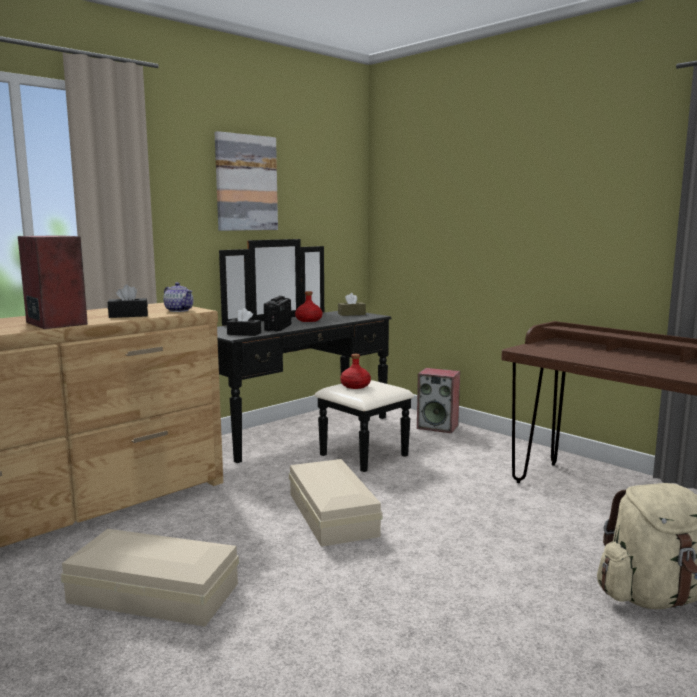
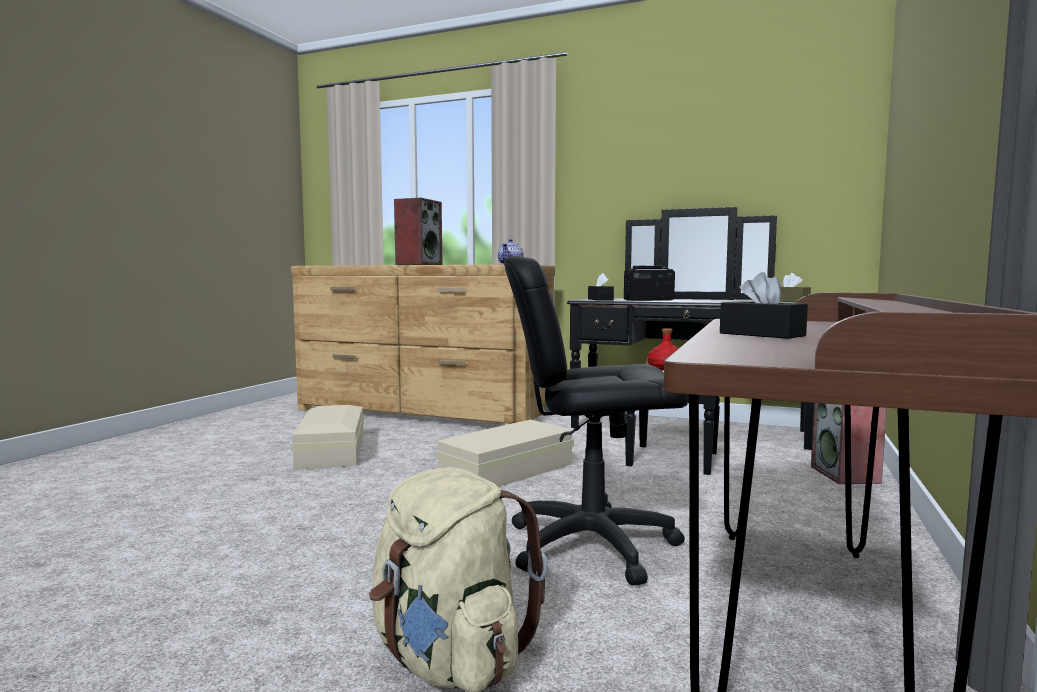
camera: 65 degrees right, 5 degrees down
black tissue box [108,284,148,318] -> black tissue box moved to [720,272,808,339]
picture [215,131,278,231] -> none
red bottle [295,291,322,322] -> none
none -> black office chair [504,256,689,586]

